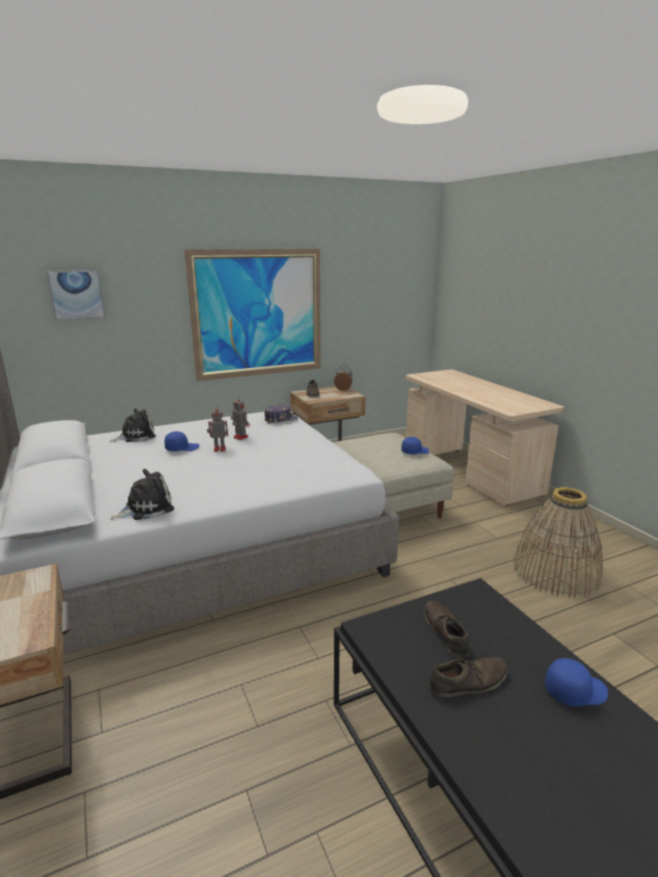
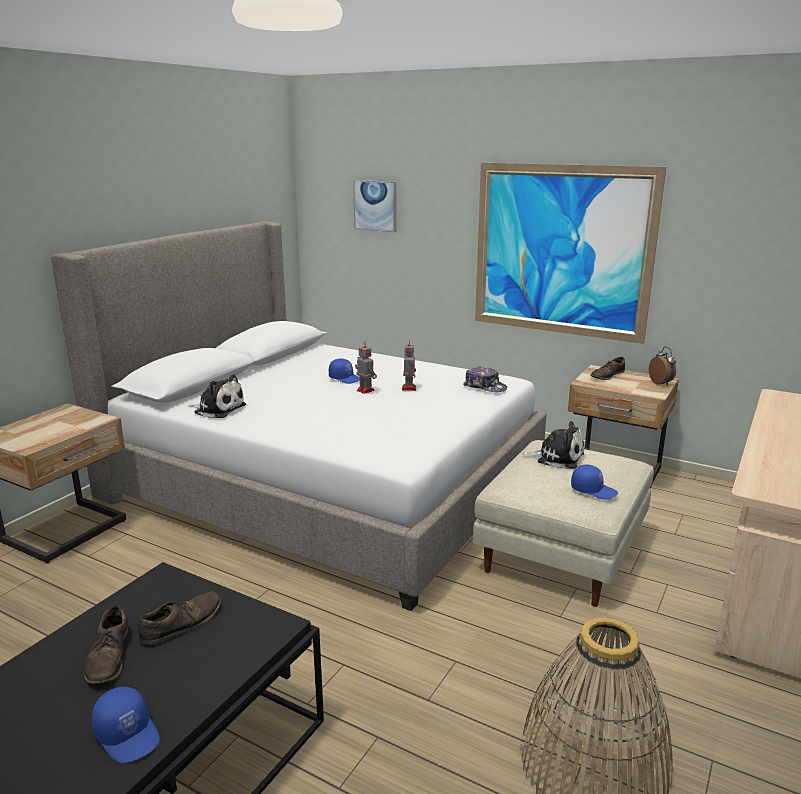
camera: 55 degrees right, 0 degrees up
plush toy [109,408,156,442] -> plush toy moved to [522,421,584,469]
brown shoe [429,657,508,698] -> brown shoe turned 45 degrees clockwise [84,605,128,684]

